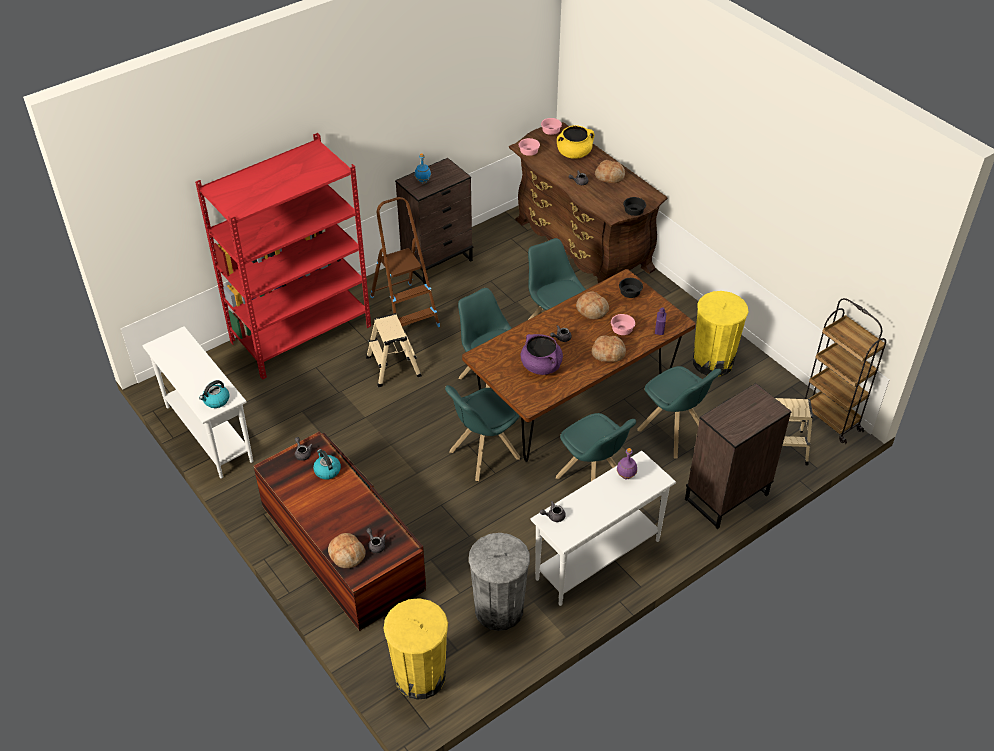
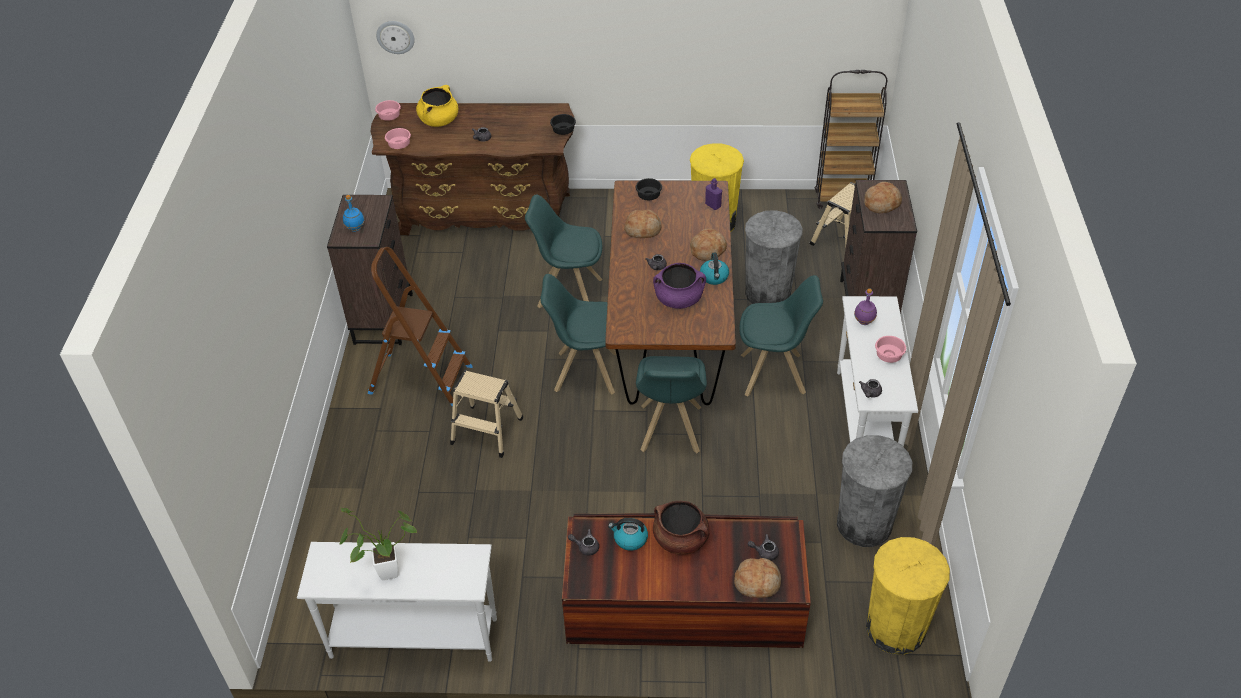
camera: 50 degrees left, 0 degrees up
red bookcase [195,133,371,380] -> none
kettle [199,380,229,408] -> kettle moved to [700,253,729,285]
bread [595,160,625,183] -> bread moved to [864,182,902,213]
pink bowl [611,314,635,335] -> pink bowl moved to [875,336,906,363]
turquoise chair [638,366,721,459] -> grey trash can [745,210,803,304]
none -> potted plant [339,508,417,580]
none -> wall clock [376,21,415,54]
none -> brown cooking pot [653,501,709,555]

